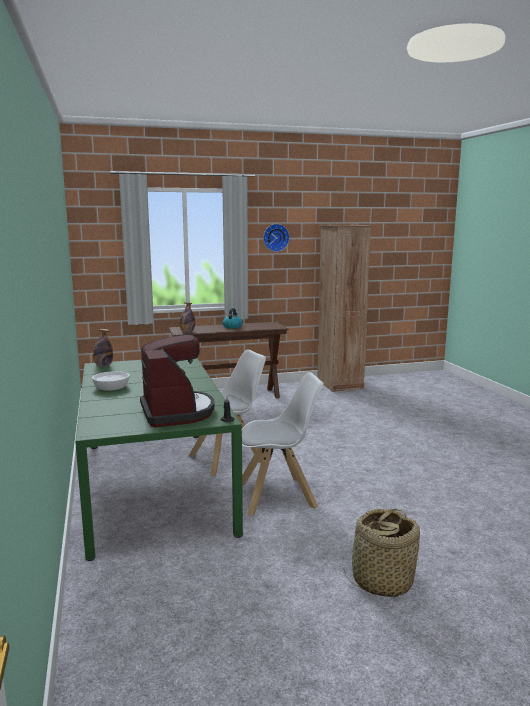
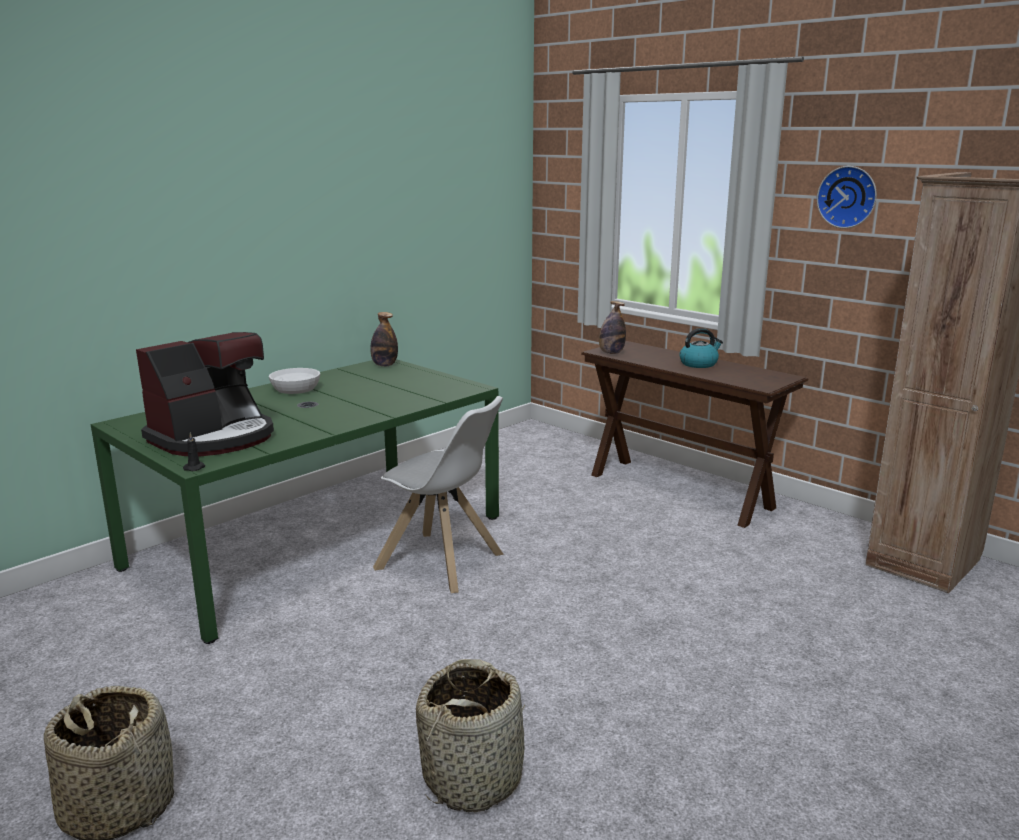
camera: 60 degrees right, 5 degrees up
chair [242,372,324,516] -> none
none -> basket [416,659,525,813]

